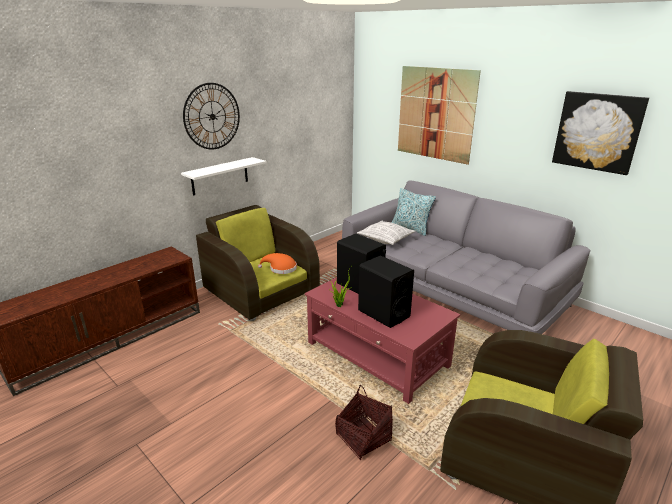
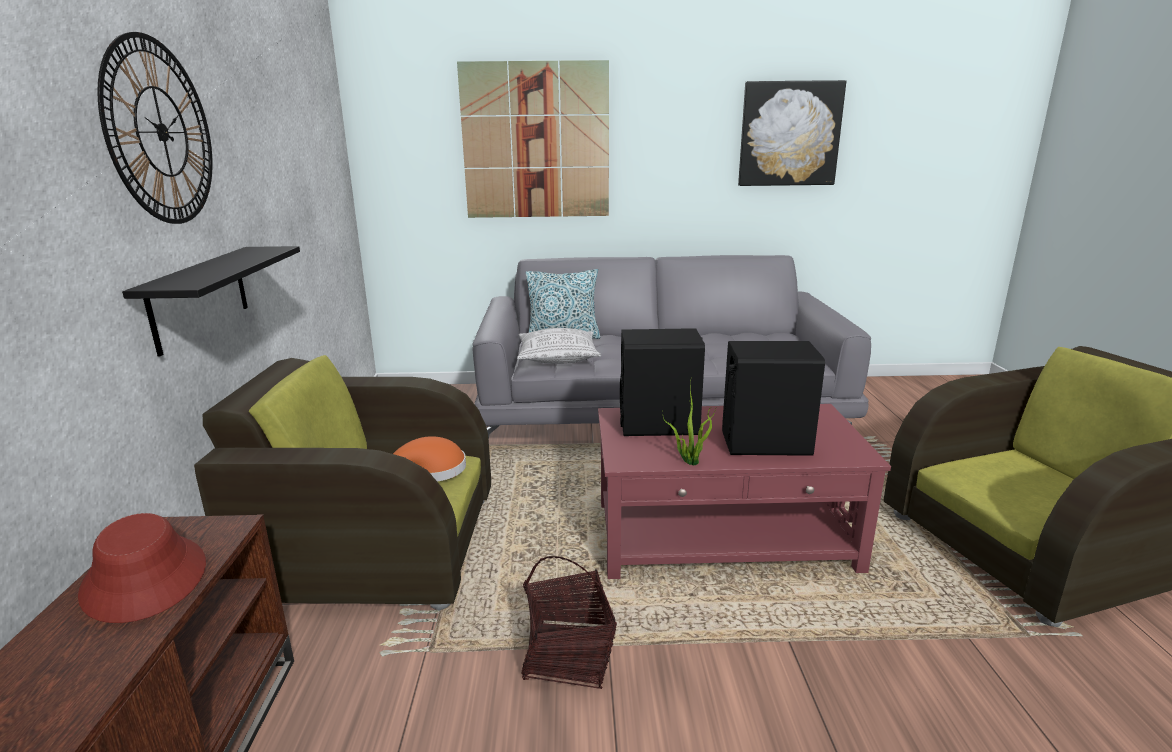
camera: 45 degrees left, 5 degrees down
white shelf [181,157,266,196] -> black shelf [122,246,300,356]
basket [335,385,393,460] -> basket moved to [521,556,617,689]
none -> red hat [78,513,206,623]

